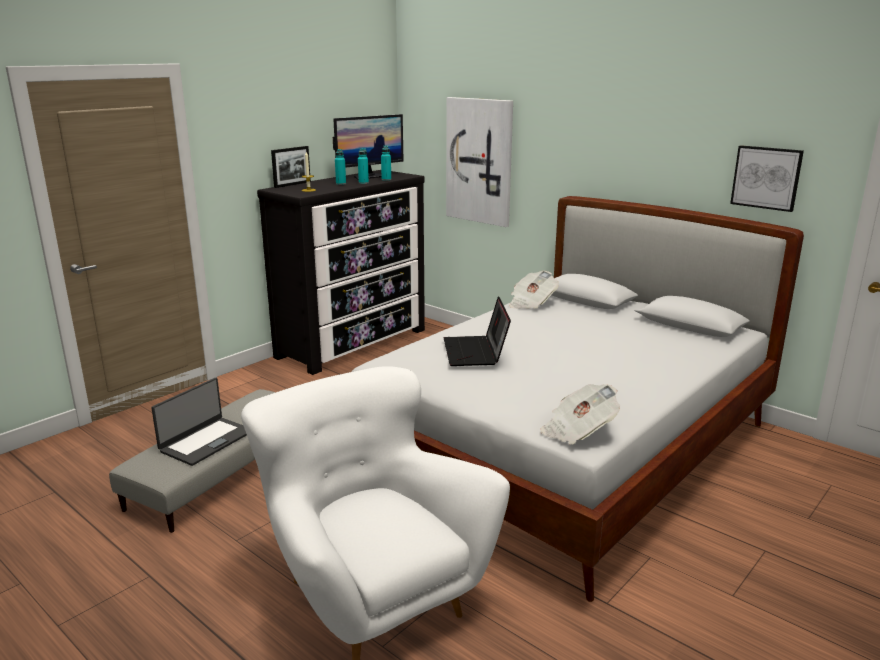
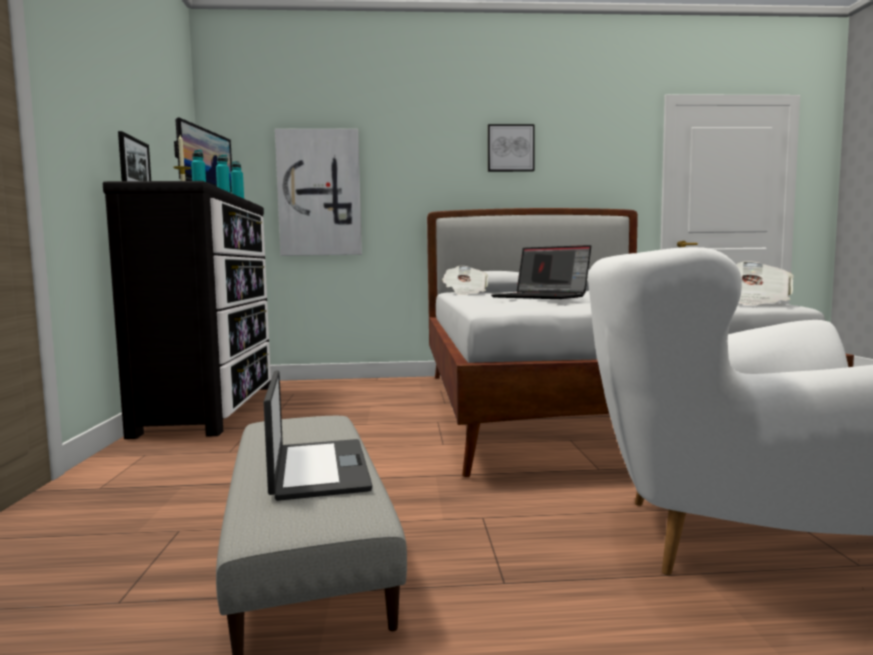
camera: 45 degrees left, 15 degrees down
picture [730,145,804,212] -> picture moved to [488,124,535,172]

